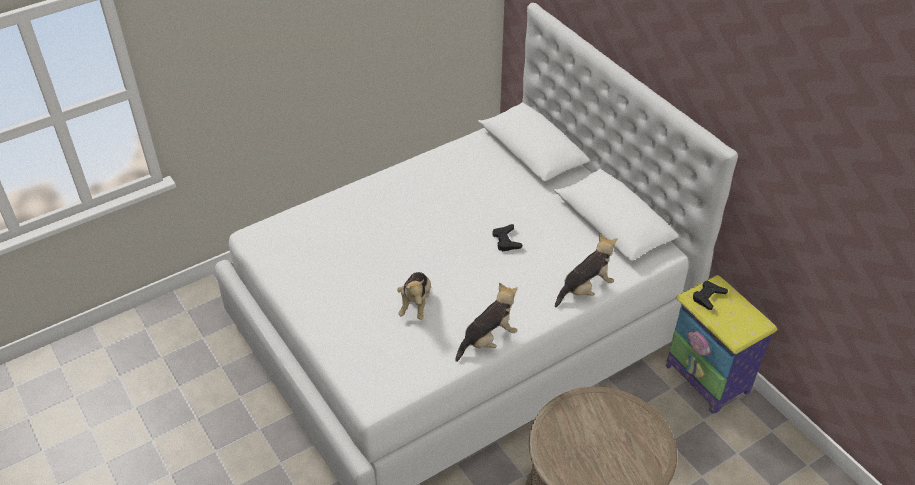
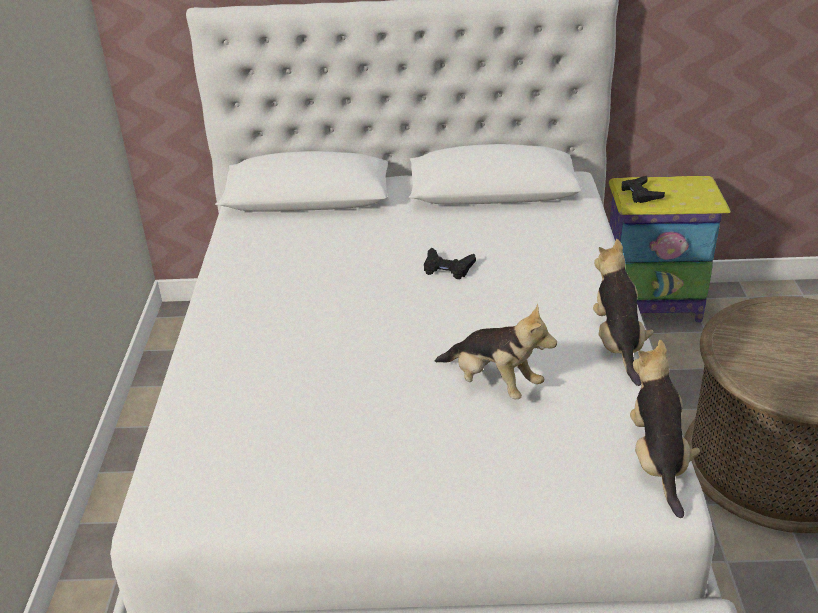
camera: 55 degrees left, 10 degrees down
plush toy [555,233,617,307] -> plush toy moved to [630,339,700,518]

